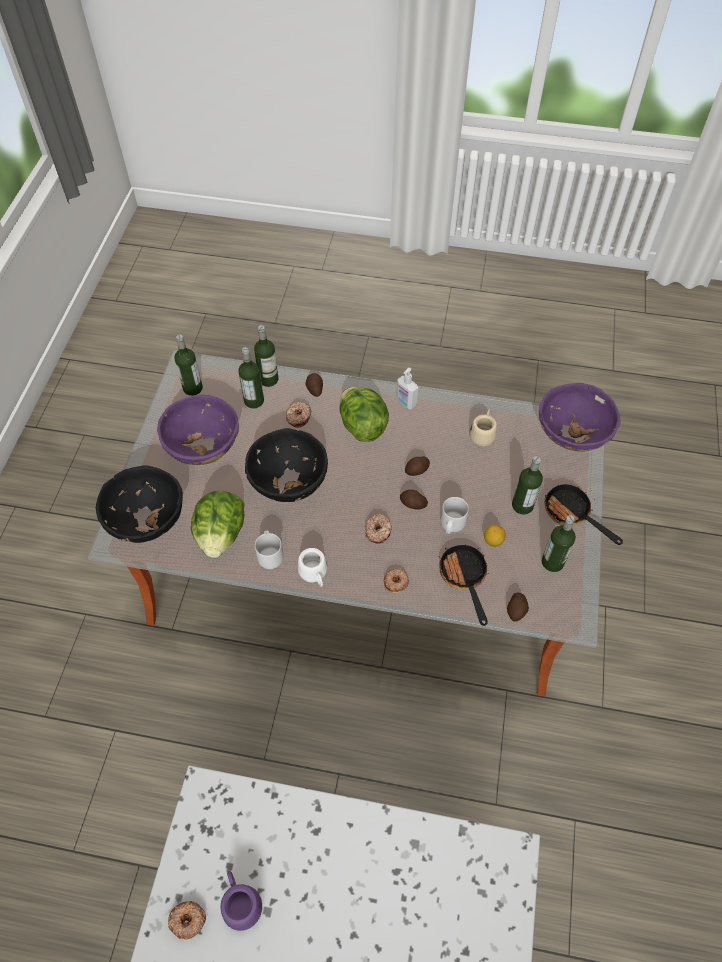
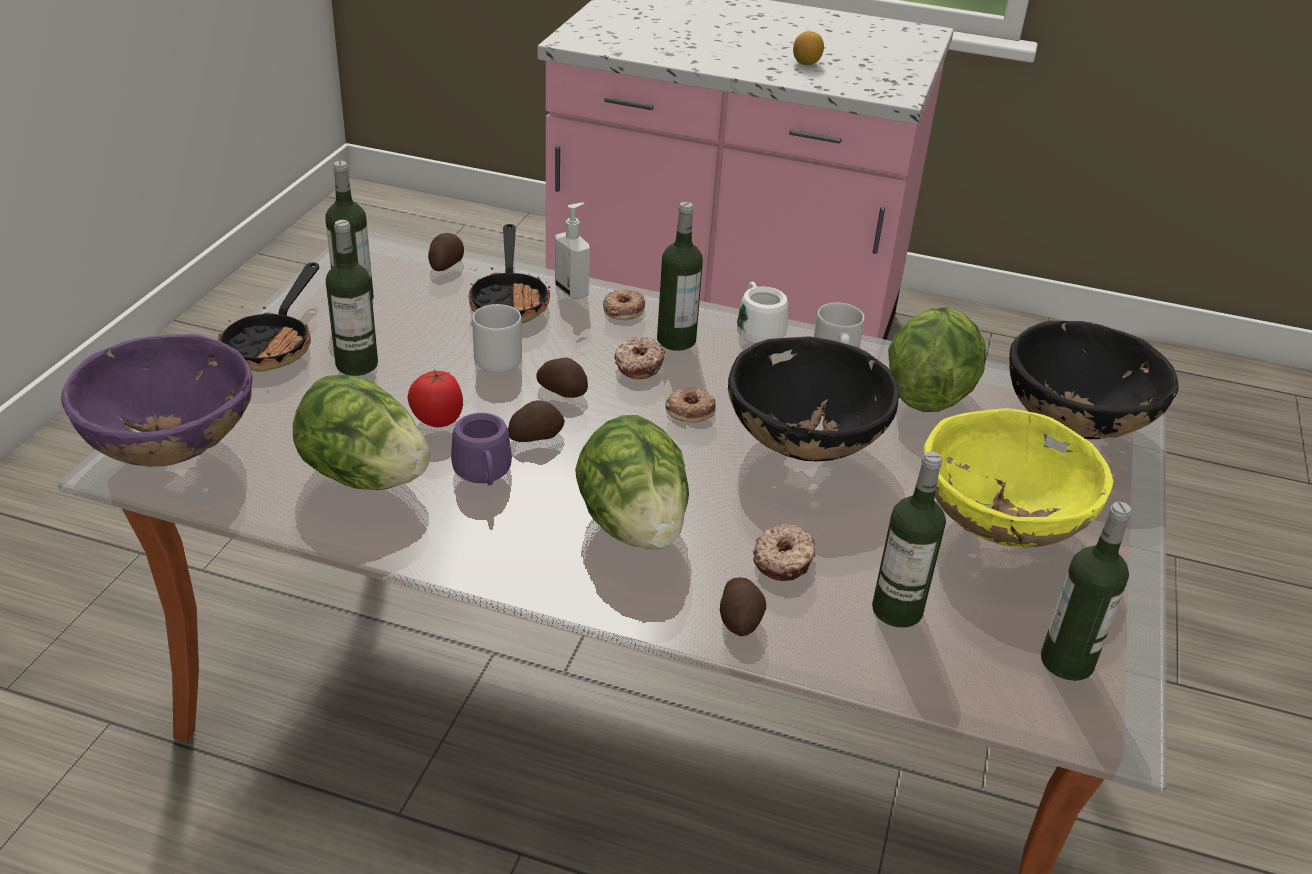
camera: 175 degrees left, 20 degrees down
purple bowl [157,394,239,465] -> yellow bowl [924,408,1113,547]
donut [168,901,206,940] -> donut moved to [665,387,716,423]
purple mug [220,870,262,931] -> purple mug moved to [451,413,512,485]
bottle [254,325,278,387] -> bottle moved to [657,202,703,351]
soap dispenser [396,368,418,410] -> soap dispenser moved to [555,202,590,299]
beige mug [469,409,497,446] -> lettuce [293,375,430,490]
lemon [484,525,506,547] -> lemon moved to [793,31,824,65]
frying pan [544,484,623,545] -> frying pan turned 45 degrees clockwise [218,262,319,372]
none -> tomato [407,369,463,427]

